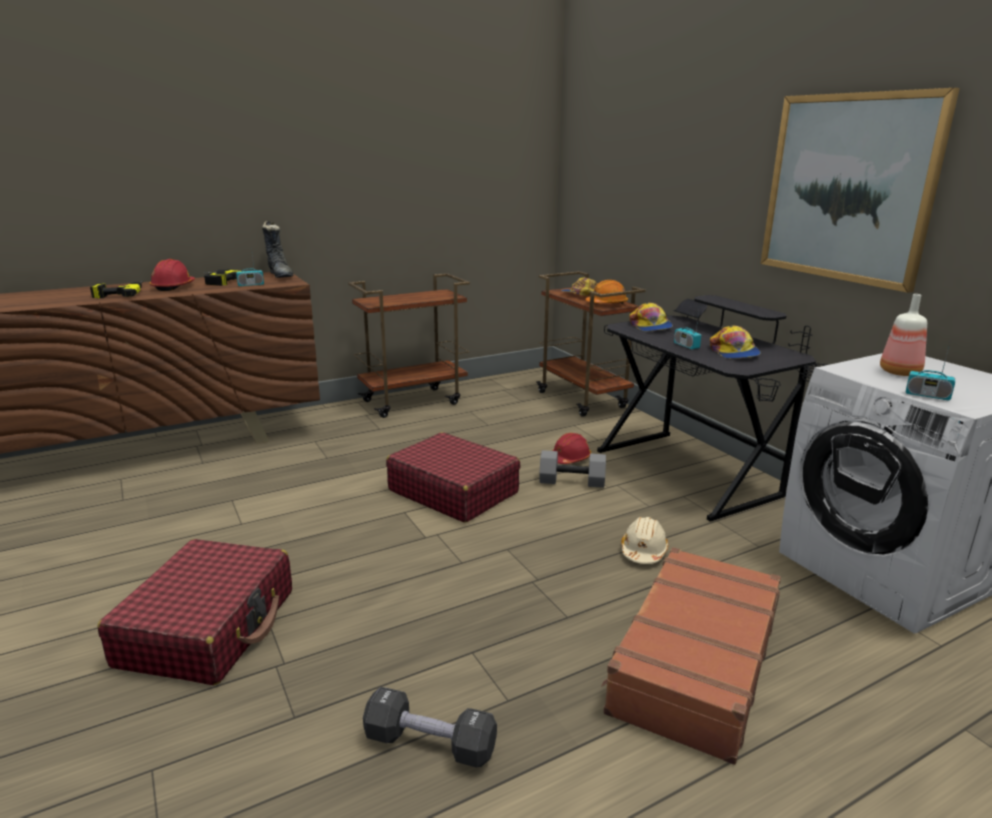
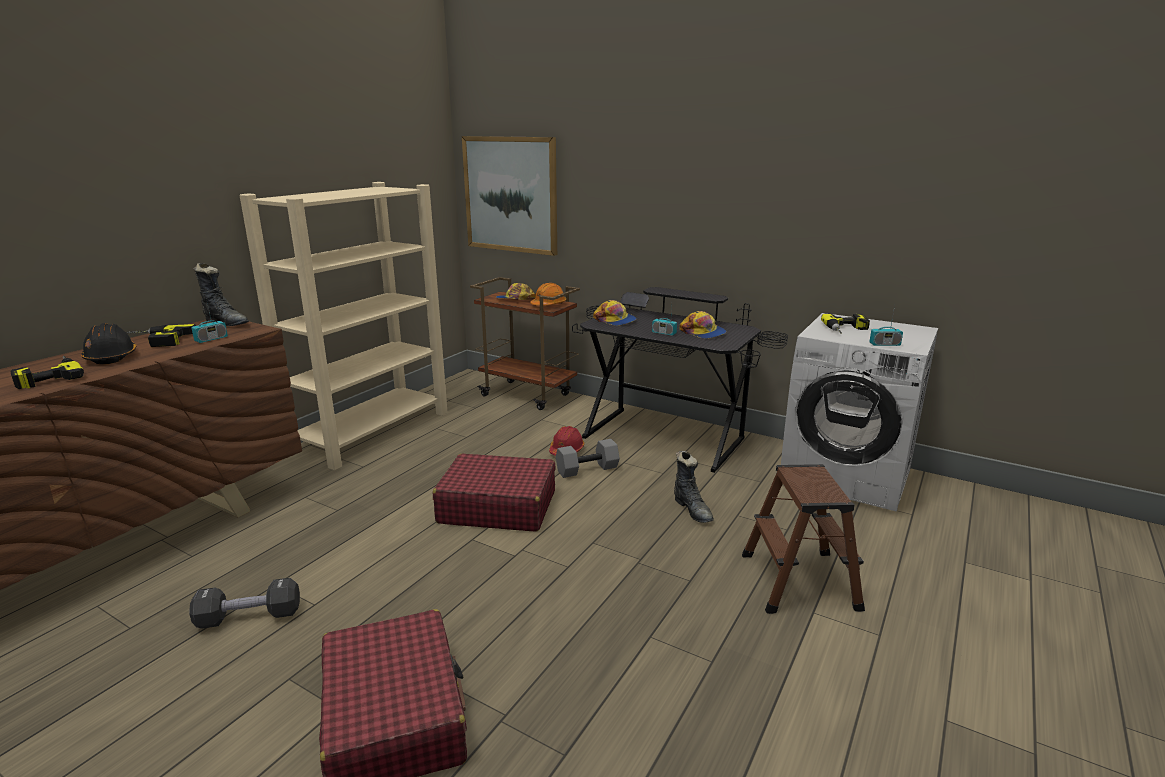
camera: 30 degrees left, 0 degrees up
red hard hat [150,259,195,291] -> black hard hat [81,323,136,364]
brown cart [348,273,470,418] -> beige bookcase [240,182,448,470]
black dumbbell [363,687,497,768] -> black dumbbell moved to [189,578,300,629]
brown suitcase [601,547,781,765] -> brown step ladder [742,464,865,614]
beige hard hat [621,517,668,564] -> black boot [674,451,714,523]
picture [760,88,960,293] -> picture moved to [462,136,557,256]
bottle [880,294,927,376] -> power drill [821,314,870,333]

